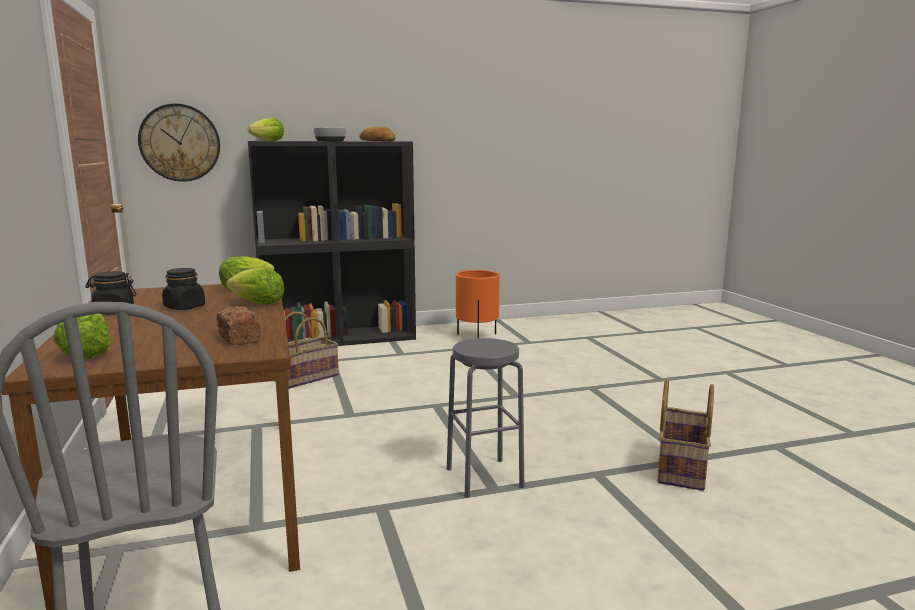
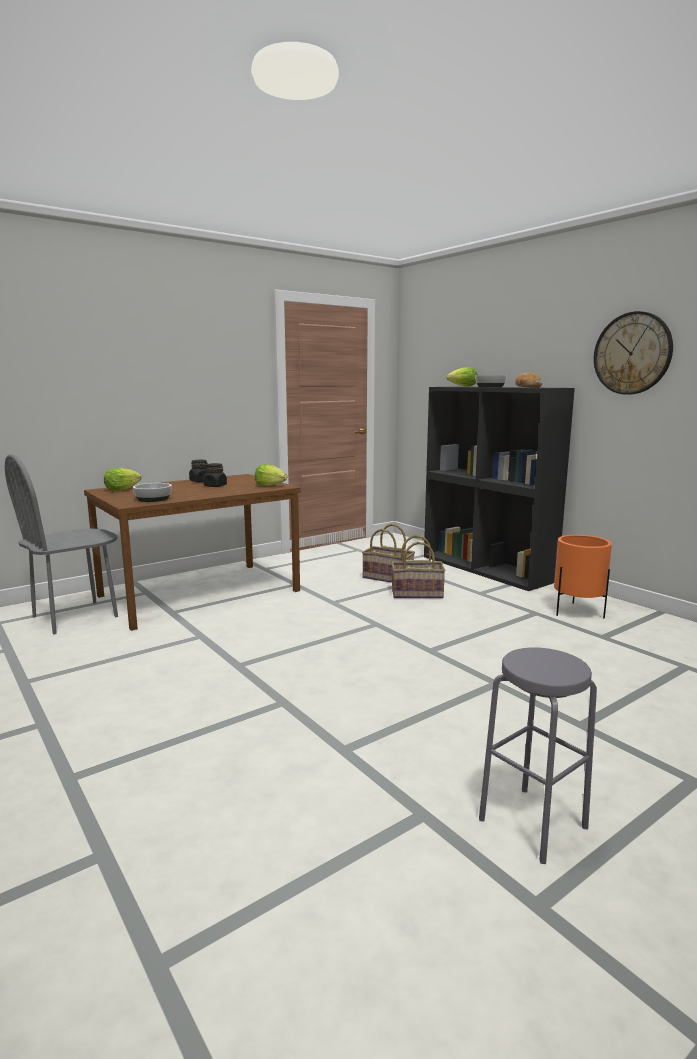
camera: 70 degrees right, 0 degrees up
wall clock [138,103,220,182] -> wall clock moved to [594,311,673,395]
bread [217,306,261,345] -> bowl [133,483,172,502]
lettuce [226,268,284,305] -> none
grey stool [447,338,524,498] -> grey stool moved to [479,647,597,864]
basket [658,379,714,491] -> basket moved to [392,535,446,598]

